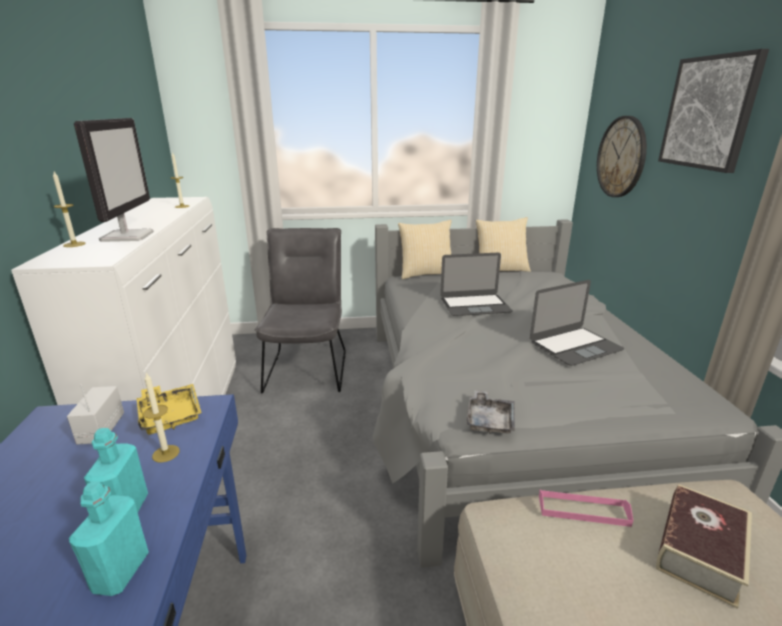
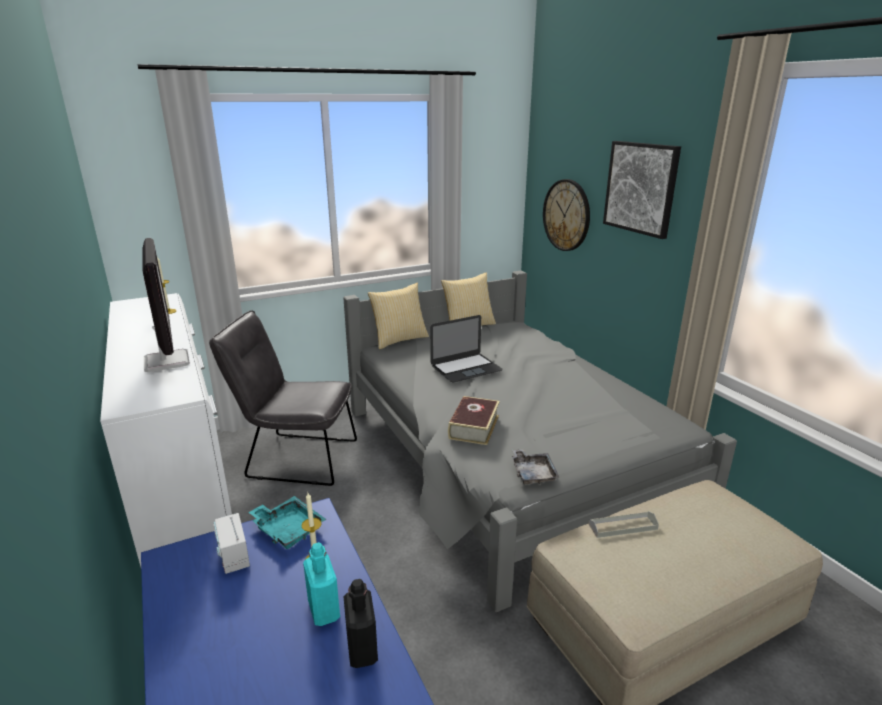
camera: 20 degrees left, 0 degrees up
candle [53,172,85,247] -> none
turquoise bottle [69,481,149,596] -> black bottle [343,579,378,668]
yellow tray [137,384,202,435] -> turquoise tray [249,496,326,549]
grey chair [255,228,346,393] -> grey chair turned 60 degrees counterclockwise [209,311,357,486]
laptop [530,280,624,366] -> none
pink tray [539,489,633,527] -> grey tray [589,511,659,538]
book [656,484,752,609] -> book moved to [448,396,500,445]

